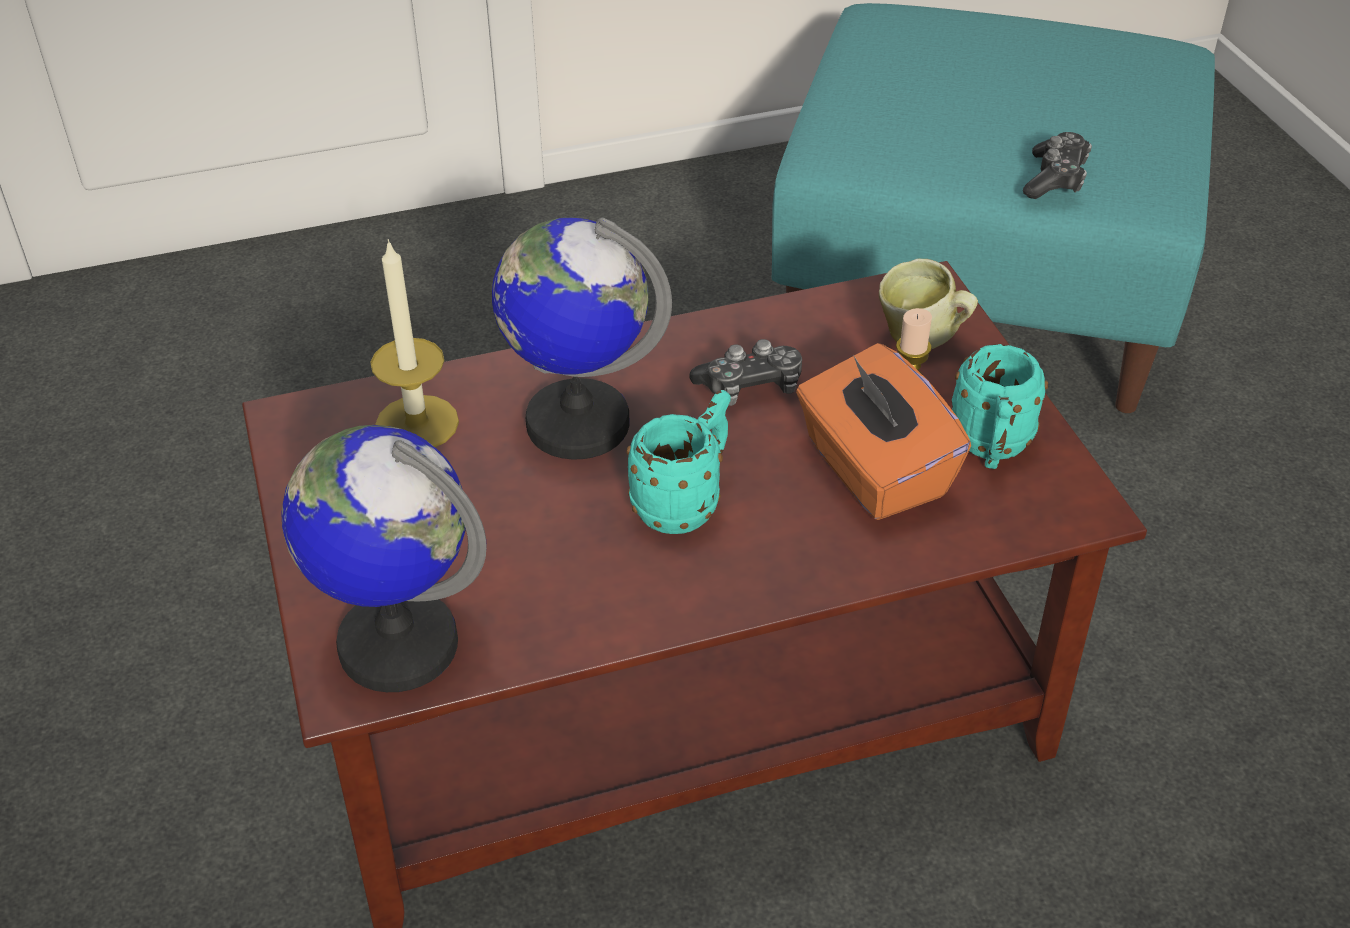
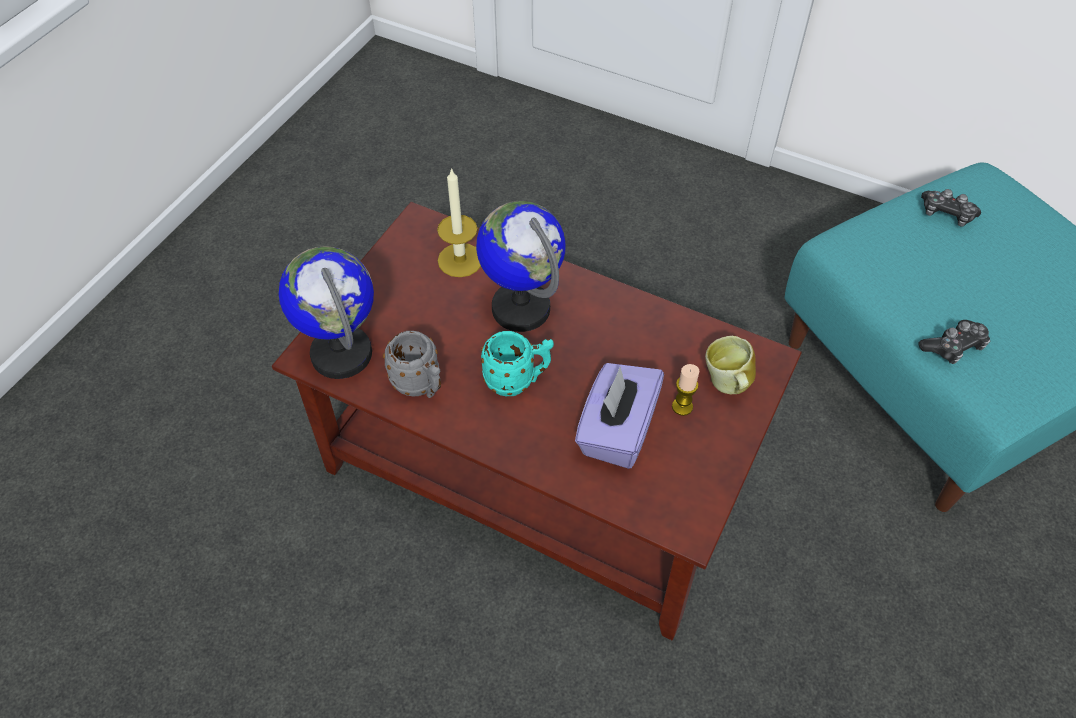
camera: 45 degrees right, 10 degrees up
game controller [689,339,802,406] -> game controller moved to [921,189,981,227]
orange tissue box [796,343,971,520] -> purple tissue box [575,363,664,469]
turquoise mug [952,344,1048,469] -> none
none -> grey mug [383,331,441,398]

